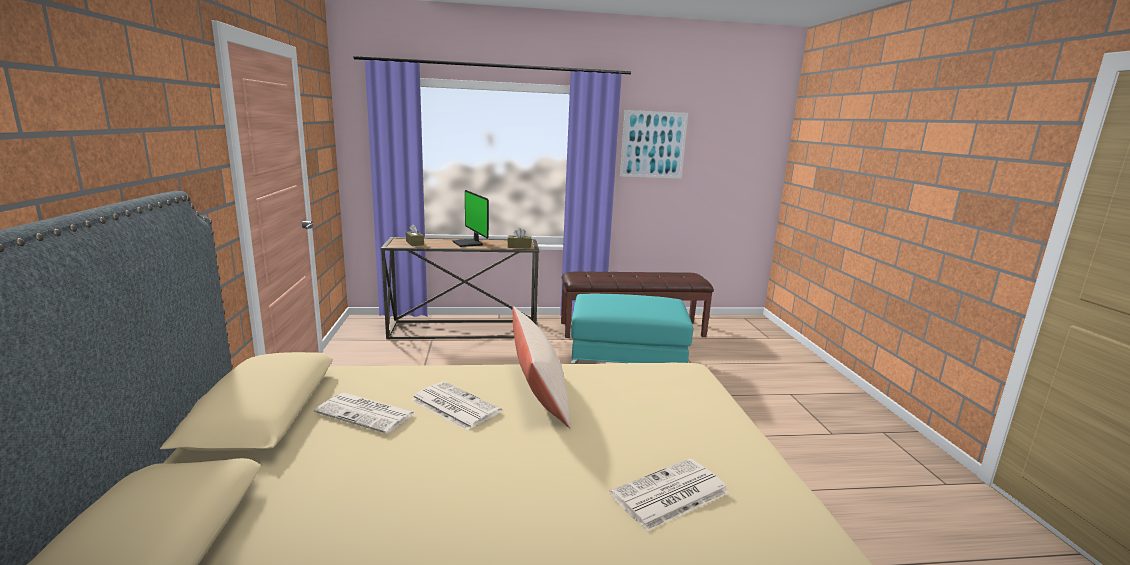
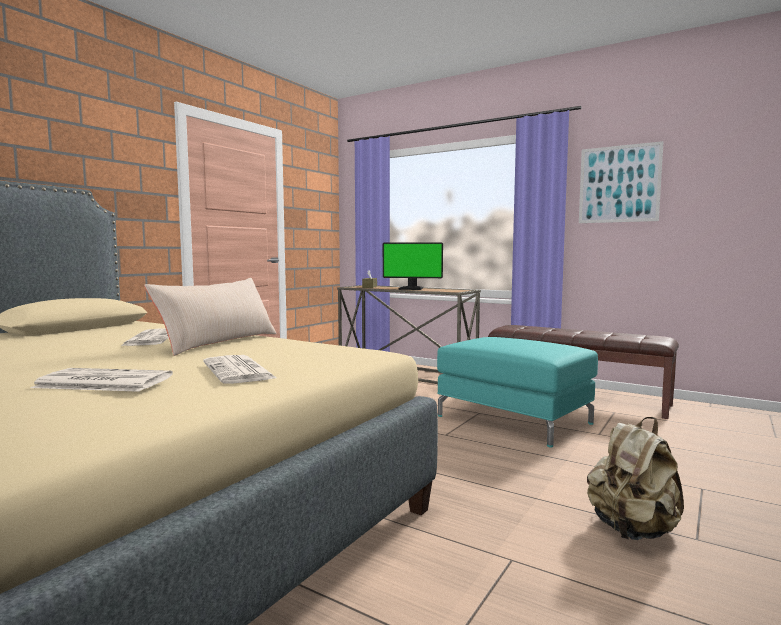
camera: 40 degrees right, 10 degrees down
newspaper [314,393,416,434] -> newspaper moved to [203,355,278,384]
monitor [452,190,489,247] -> monitor turned 90 degrees counterclockwise [383,242,443,290]
brown tissue box [508,228,531,249] -> none
none -> beige backpack [587,417,684,540]

